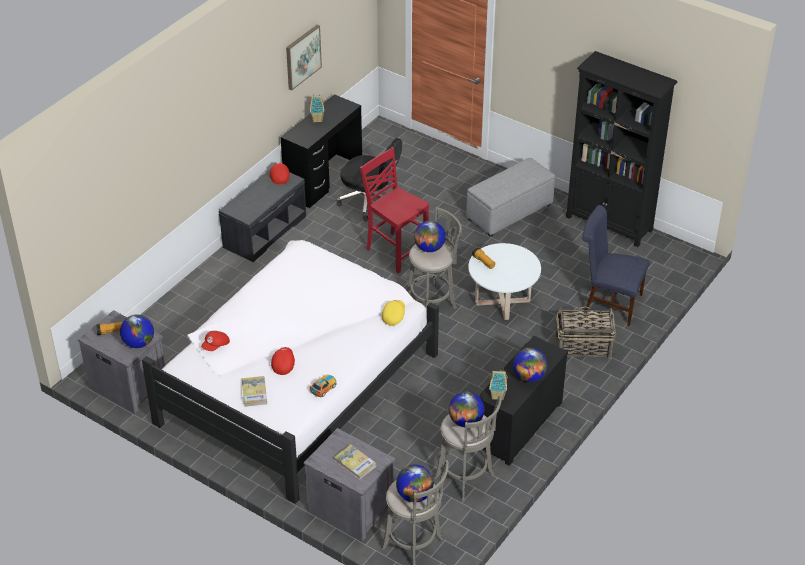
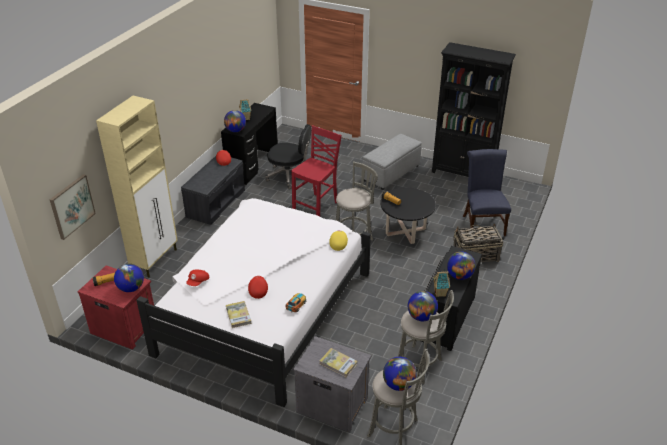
camera: 10 degrees left, 5 degrees down
grey nightstand [78,310,165,414] -> red nightstand [78,265,154,350]
picture [286,25,322,91] -> picture moved to [50,174,96,240]
red chair [360,147,429,273] -> red chair turned 90 degrees clockwise [291,125,342,216]
globe [414,221,446,252] -> globe moved to [224,110,246,132]
white coffee table [468,243,541,320] -> black coffee table [380,188,436,244]
blue chair [582,205,650,326] -> blue chair turned 75 degrees clockwise [463,149,511,236]
none -> beige cabinet [96,96,178,277]

